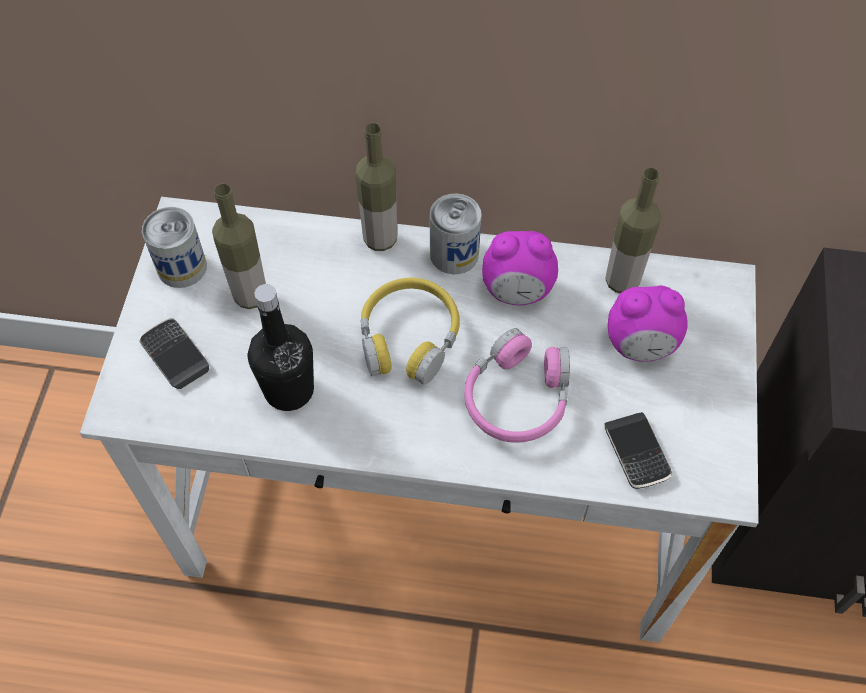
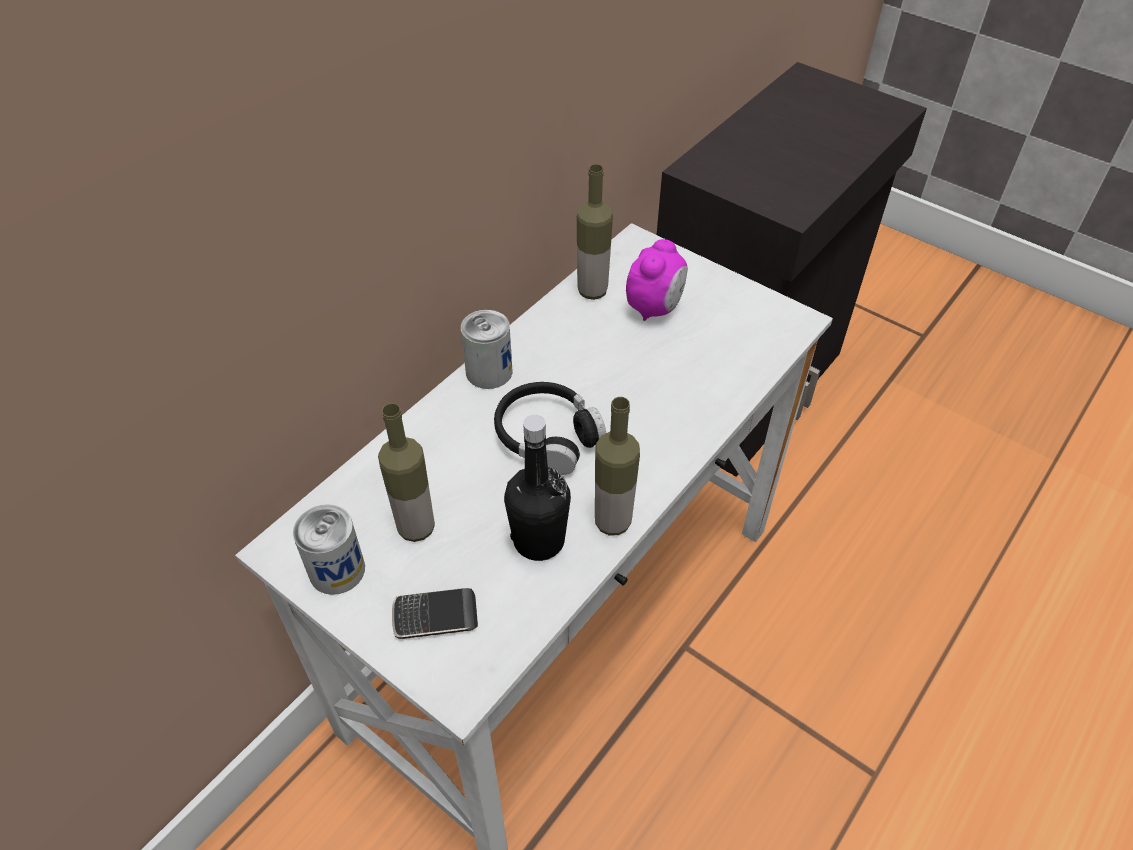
camera: 60 degrees left, 10 degrees down
bottle [356,123,397,251] -> bottle moved to [595,397,640,535]
yellow headphones [361,278,460,385] -> black headphones [494,382,606,475]
pink headphones [464,328,570,443] -> none
alarm clock [482,231,558,305] -> none
phone [604,412,672,489] -> none

